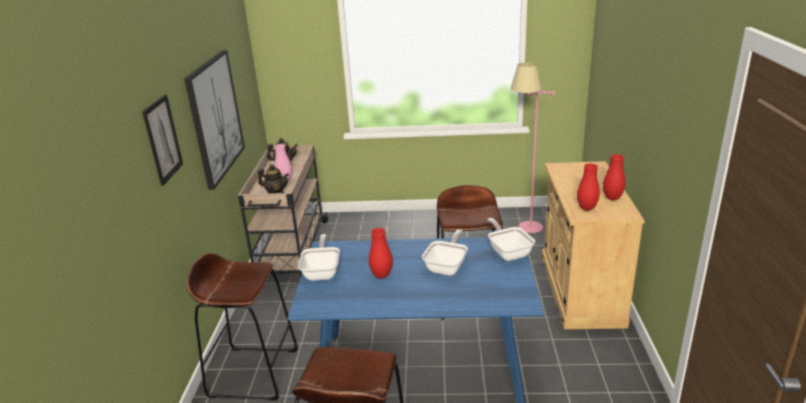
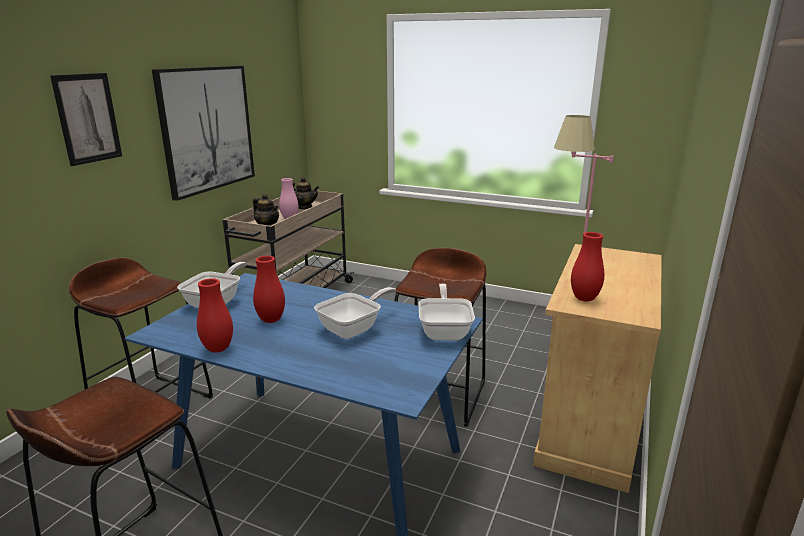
camera: 20 degrees right, 5 degrees down
red vase [603,154,625,200] -> red vase moved to [197,278,233,353]

